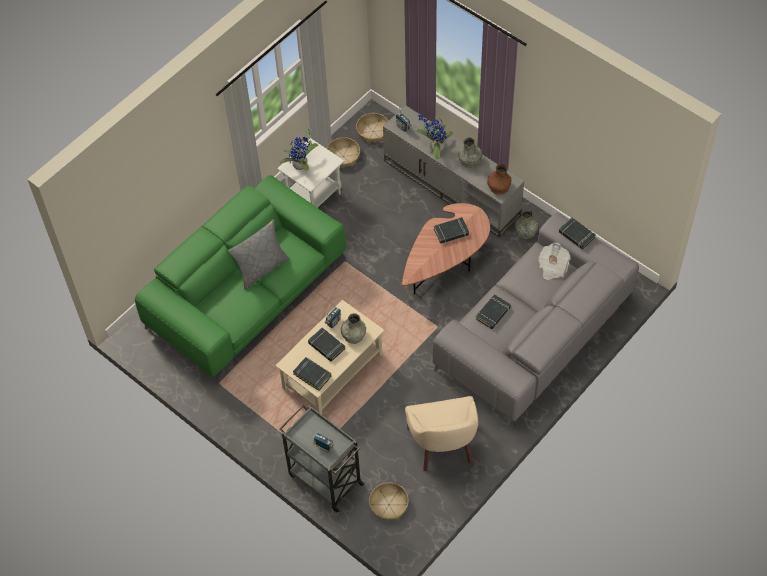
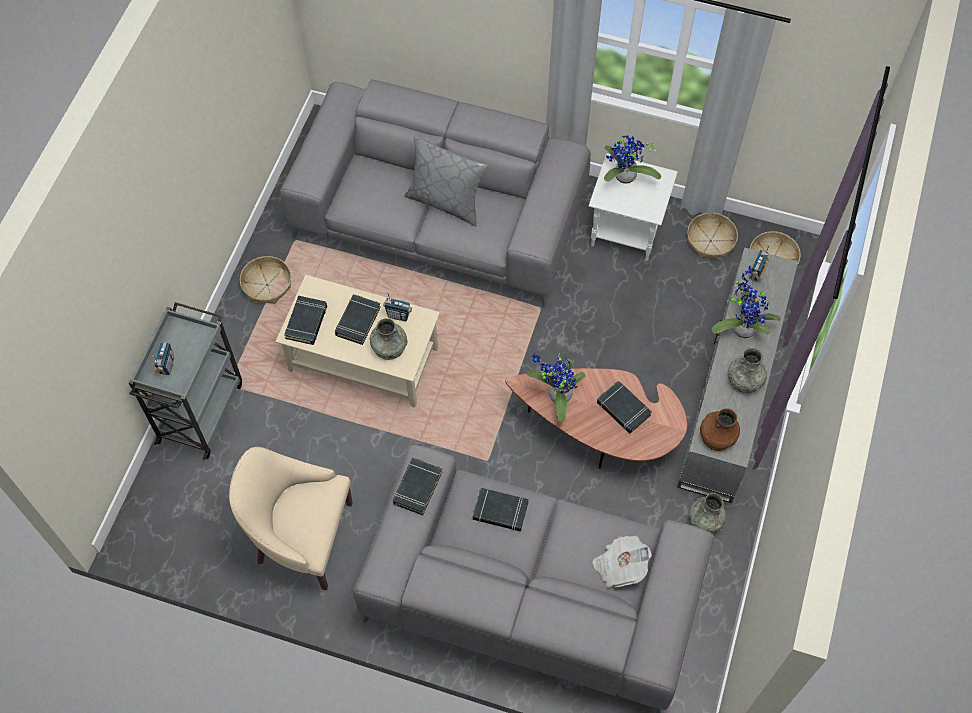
camera: 65 degrees right, 5 degrees up
green sofa [135,175,346,385] -> grey sofa [280,79,591,308]
basket [369,482,409,520] -> basket moved to [240,256,291,304]
beige armchair [405,396,478,471] -> beige armchair turned 45 degrees clockwise [229,447,353,590]
black book [559,217,596,250] -> black book moved to [393,458,443,515]
none -> potted plant [526,353,585,421]

